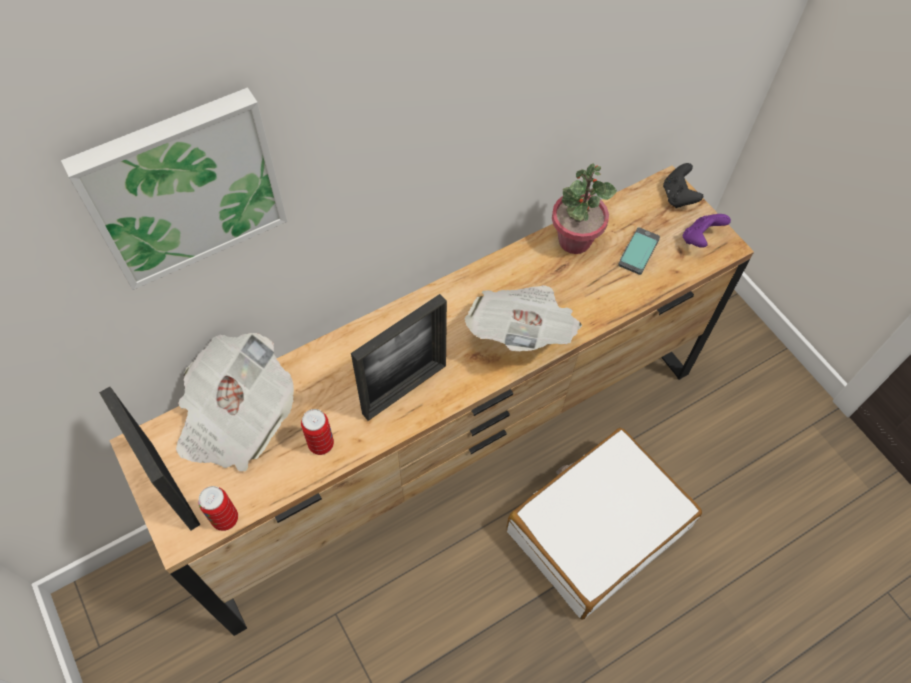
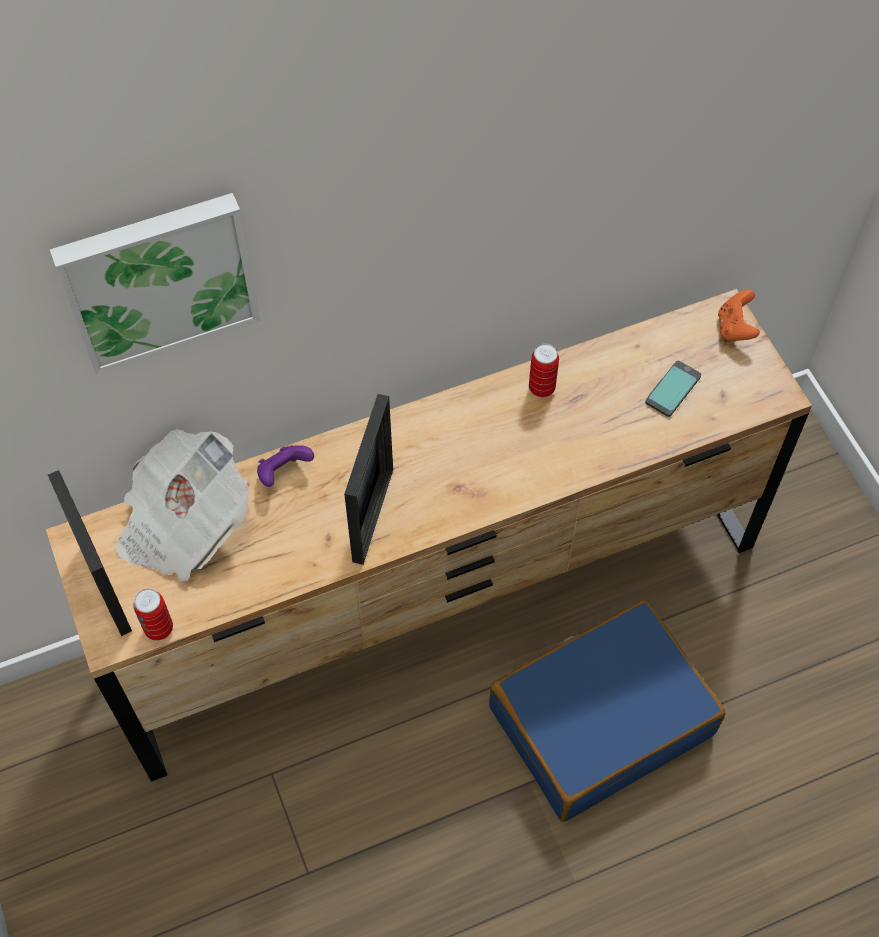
camera: 10 degrees right, 0 degrees up
can [301,409,334,455] -> can moved to [529,344,559,397]
picture frame [351,294,447,421] -> picture frame turned 45 degrees counterclockwise [344,394,393,565]
newspaper [465,285,582,351] -> none
white suitcase [507,428,702,620] -> blue suitcase [489,600,725,822]
potted plant [552,163,617,254] -> none
black game controller [663,163,703,208] -> orange game controller [718,290,760,342]
purple game controller [683,214,731,248] -> purple game controller moved to [257,445,314,487]

